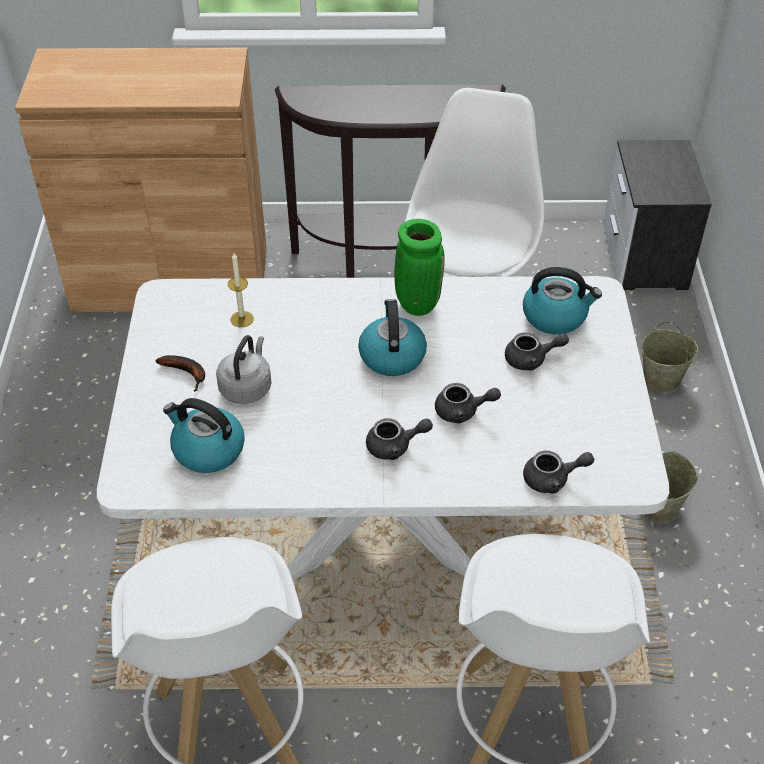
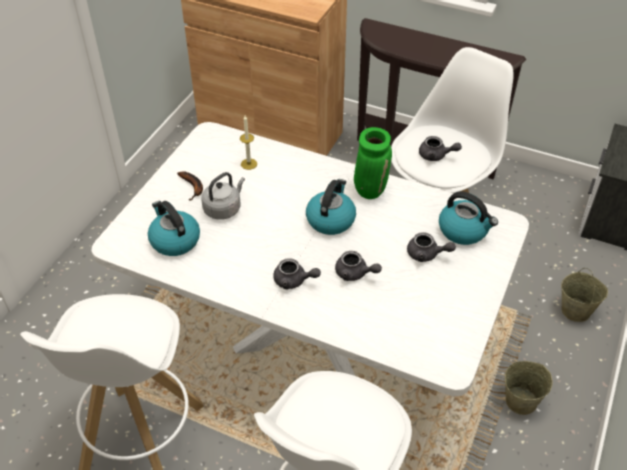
camera: 25 degrees right, 0 degrees up
grey teapot [523,450,594,494] -> grey teapot moved to [419,136,462,161]

